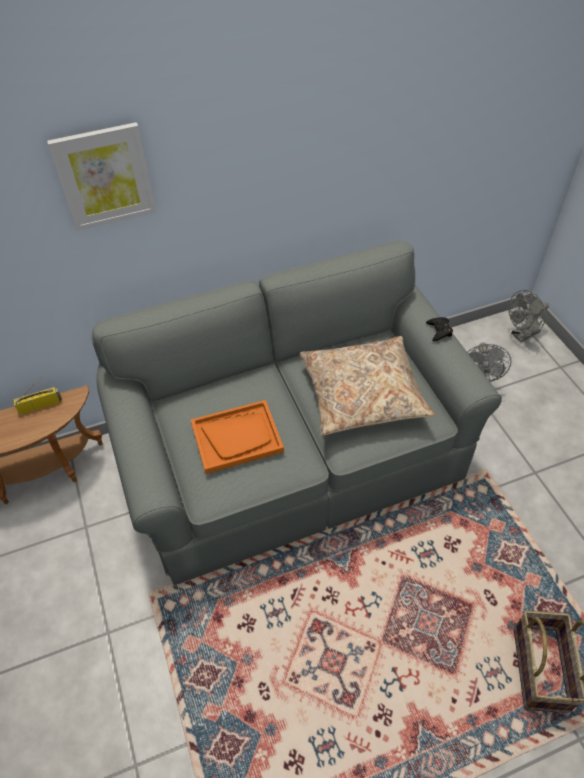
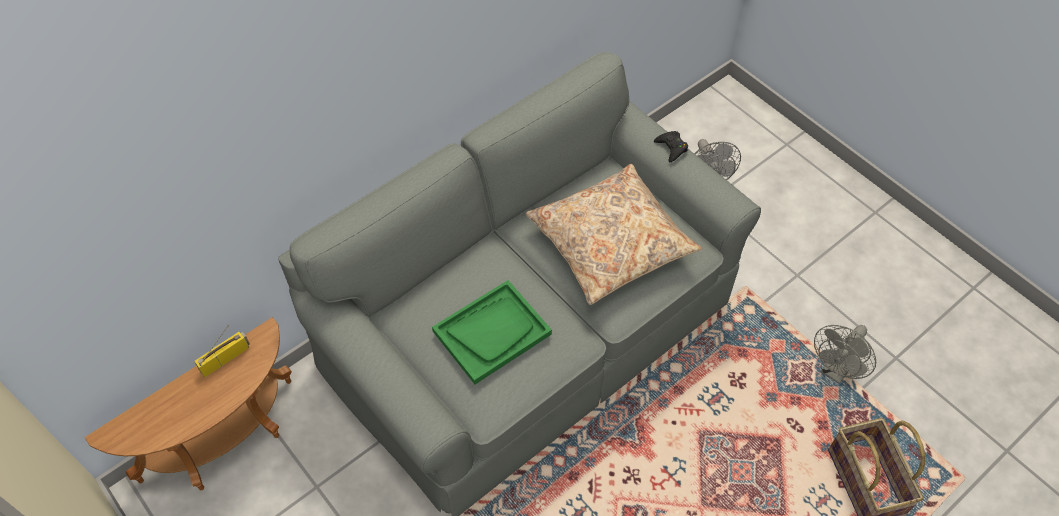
camera: 20 degrees left, 5 degrees up
picture [47,122,156,231] -> none
orange tray [191,400,284,474] -> green tray [432,280,552,384]
grey fan [509,290,549,342] -> grey fan moved to [814,325,876,384]

